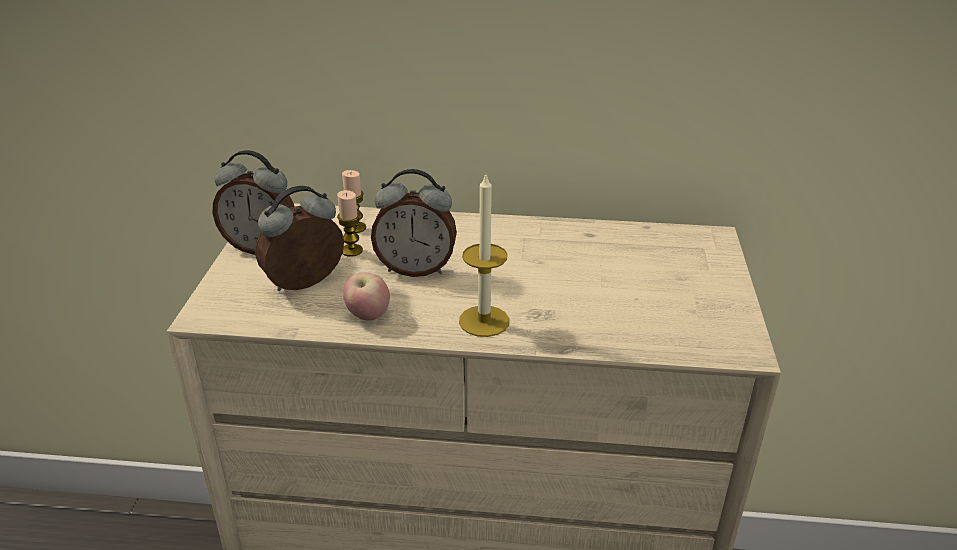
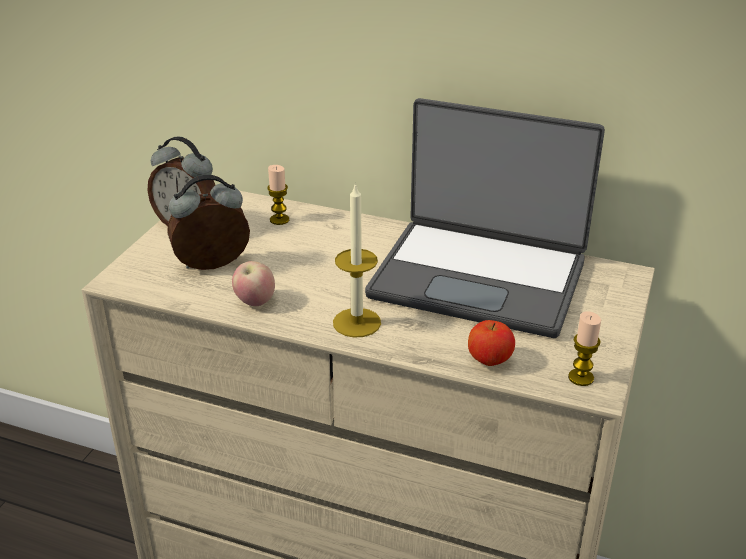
camera: 15 degrees right, 0 degrees up
candle [337,190,363,257] -> candle moved to [568,311,601,386]
alarm clock [371,169,457,277] -> none
none -> laptop [365,98,605,338]
none -> apple [468,320,515,366]

